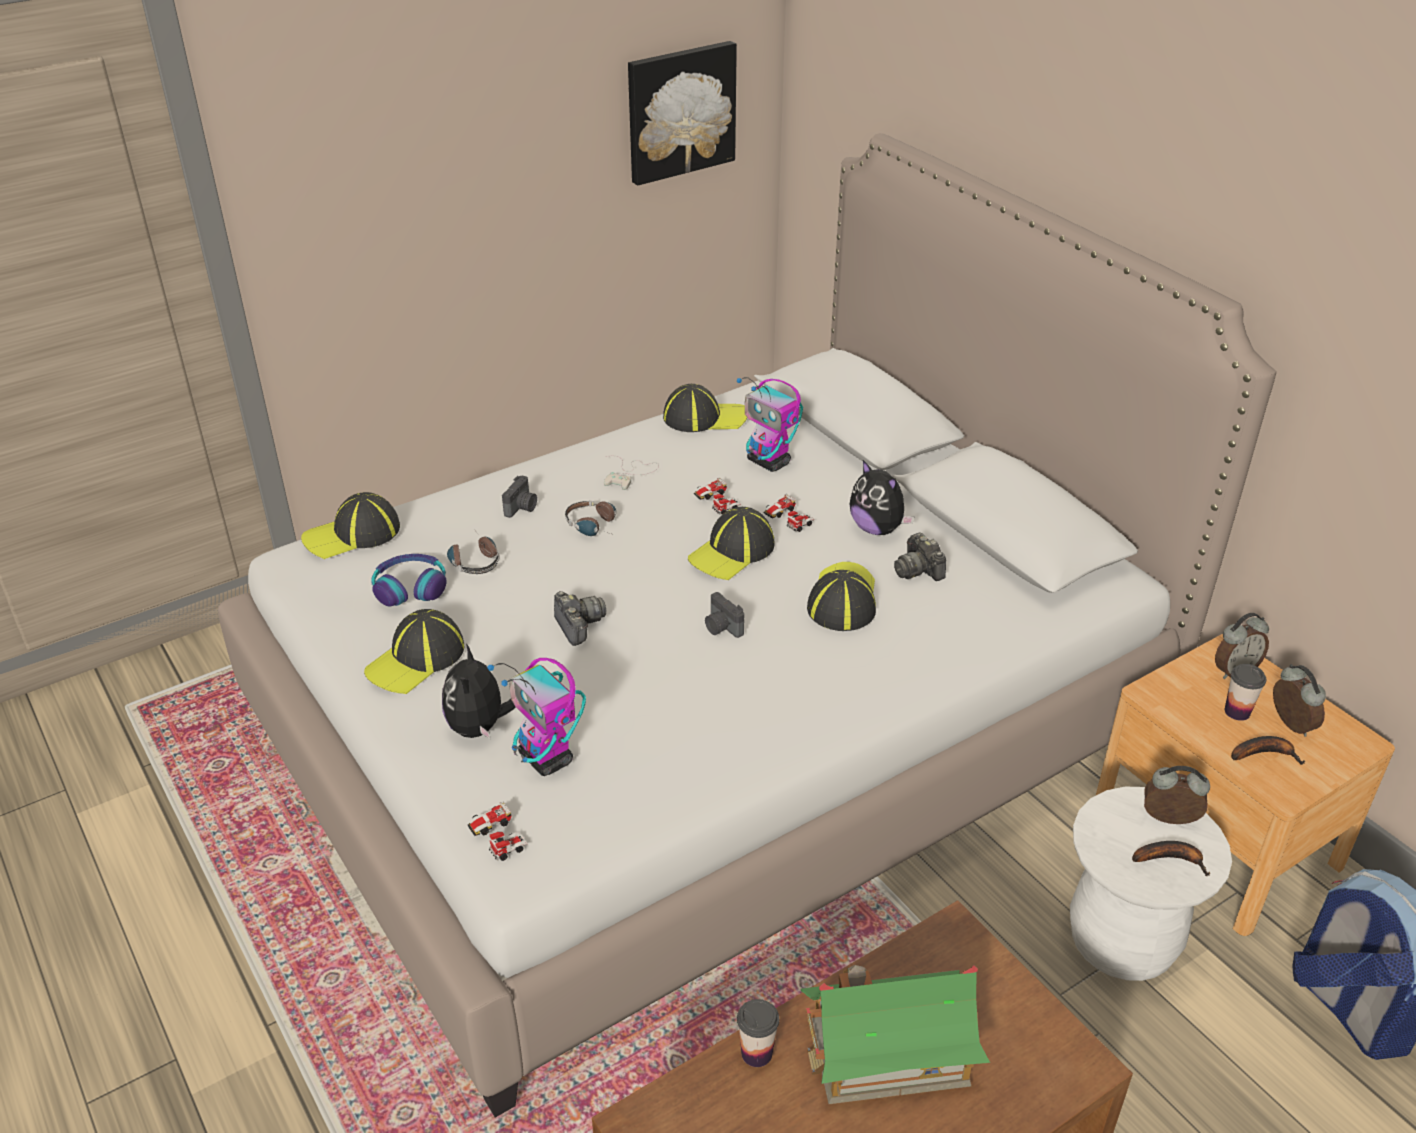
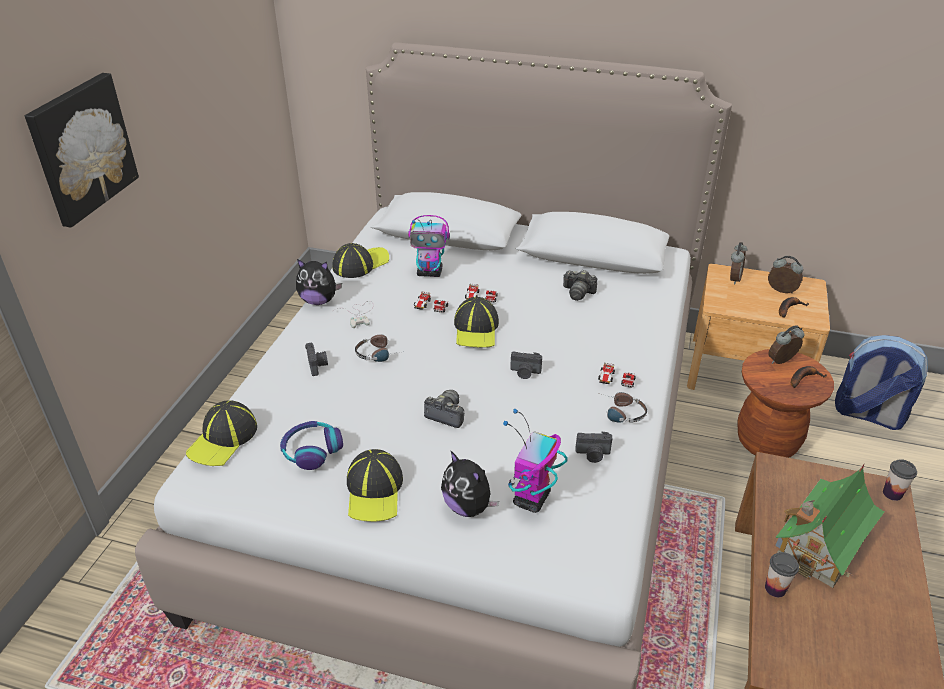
camera: 40 degrees left, 0 degrees up
headphones [447,529,500,574] -> headphones moved to [597,392,647,423]
toy car [467,801,527,861] -> toy car moved to [598,362,636,388]
toy robot [487,658,586,776] -> toy robot turned 105 degrees clockwise [503,409,568,513]
picture [628,41,737,185] -> picture moved to [24,73,139,228]
cap [807,562,876,631] -> none
plush toy [850,460,914,535] -> plush toy moved to [296,259,342,305]
white stool [1070,787,1232,981] -> brown stool [737,349,834,458]
cup [1225,664,1266,721] -> cup moved to [883,459,917,501]
none -> camera [575,432,612,463]

